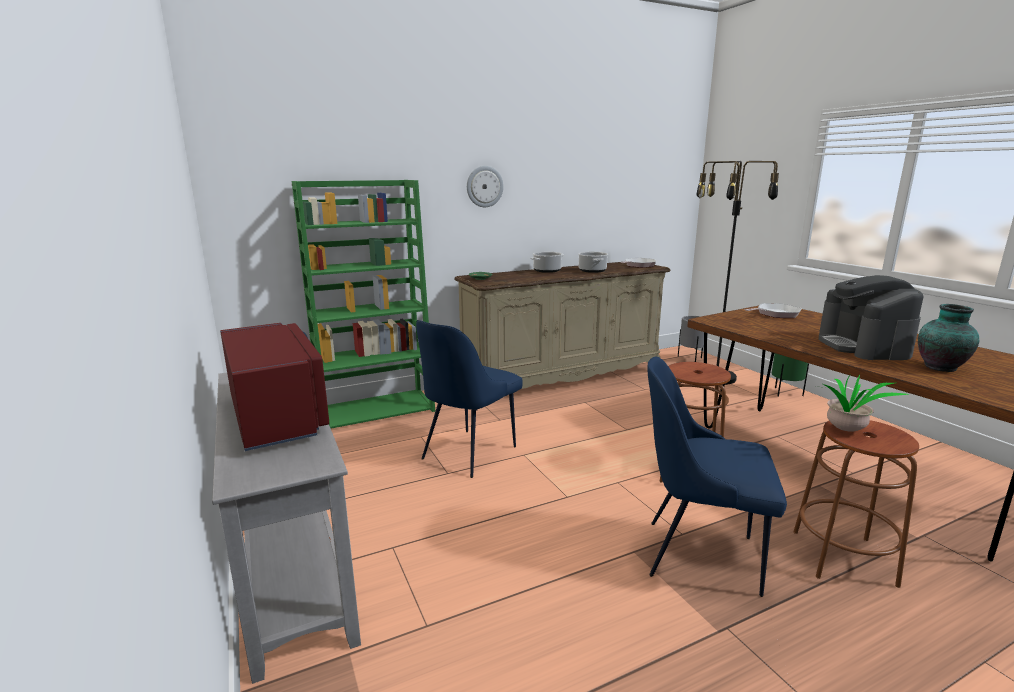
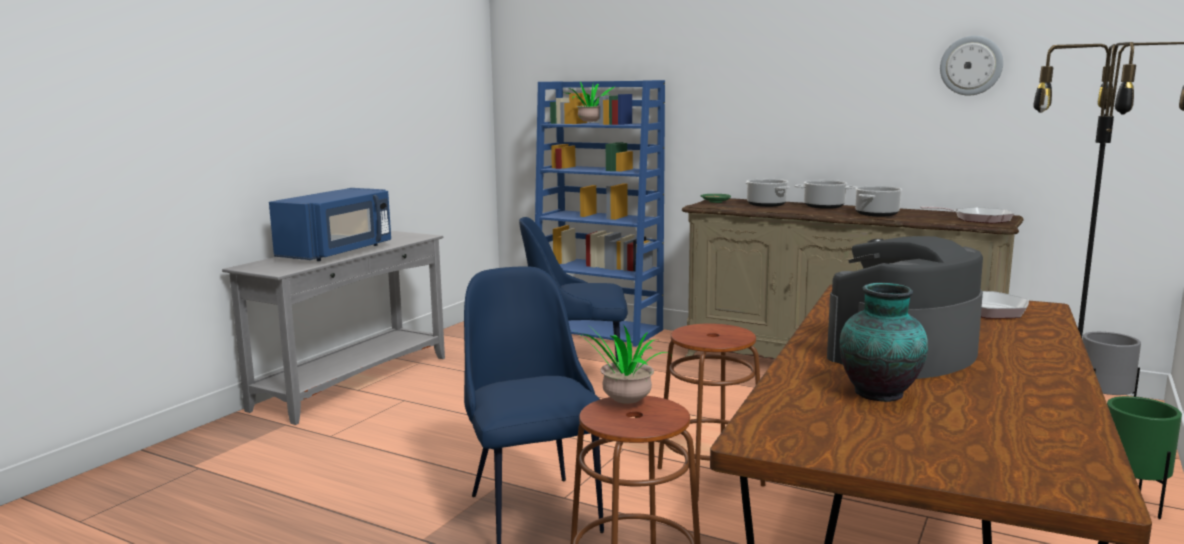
camera: 55 degrees right, 5 degrees down
red microwave [220,323,329,451] -> blue microwave [269,188,391,261]
green bookcase [292,180,435,428] -> blue bookcase [535,80,665,347]
wall clock [467,166,504,207] -> wall clock moved to [940,36,1003,96]
none -> potted plant [567,81,614,122]
none -> cooking pot [746,179,790,207]

